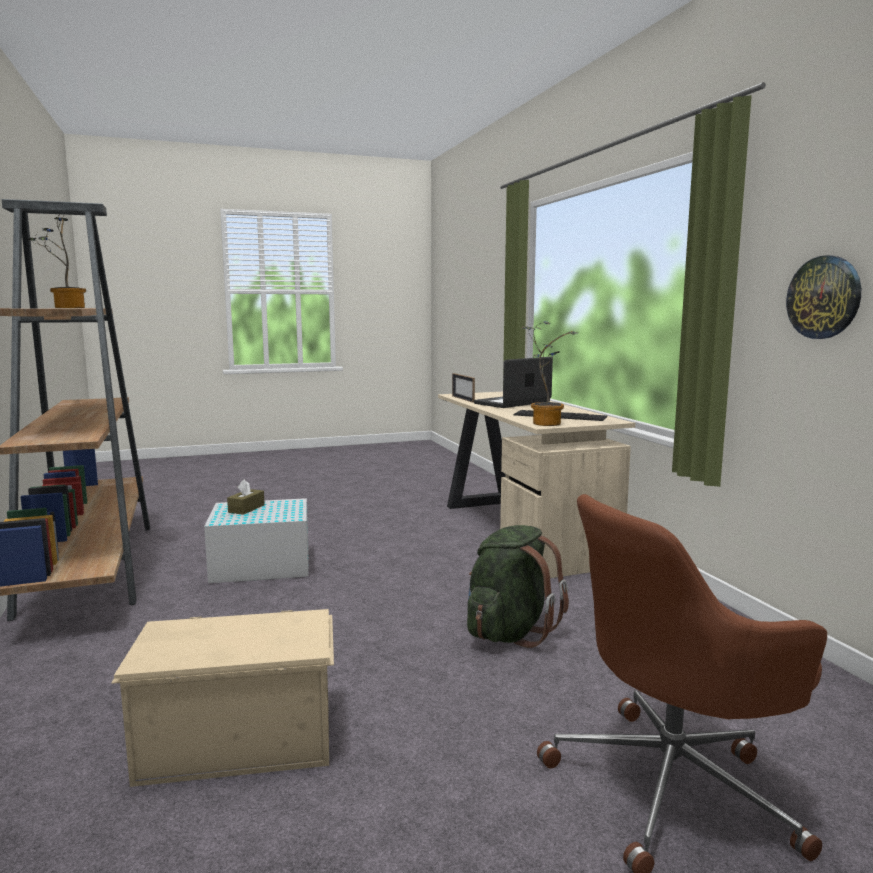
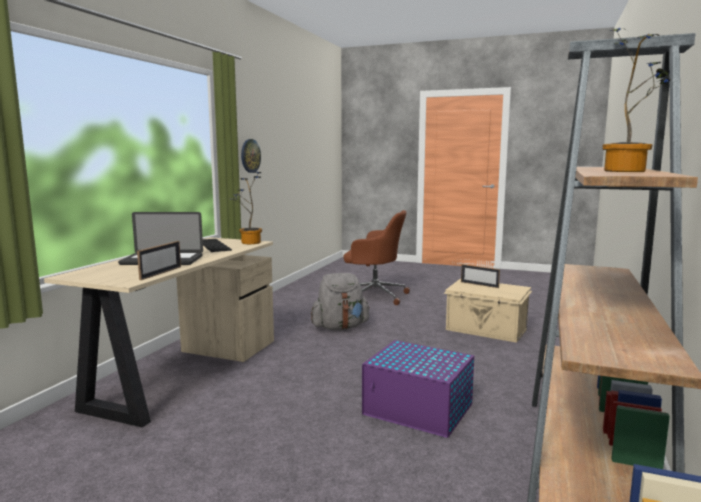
camera: 140 degrees left, 0 degrees up
white storage box [204,498,309,583] -> purple storage box [362,340,474,438]
brown tissue box [227,479,265,515] -> none
green backpack [467,525,569,648] -> grey backpack [311,273,370,331]
none -> picture frame [461,264,500,288]

